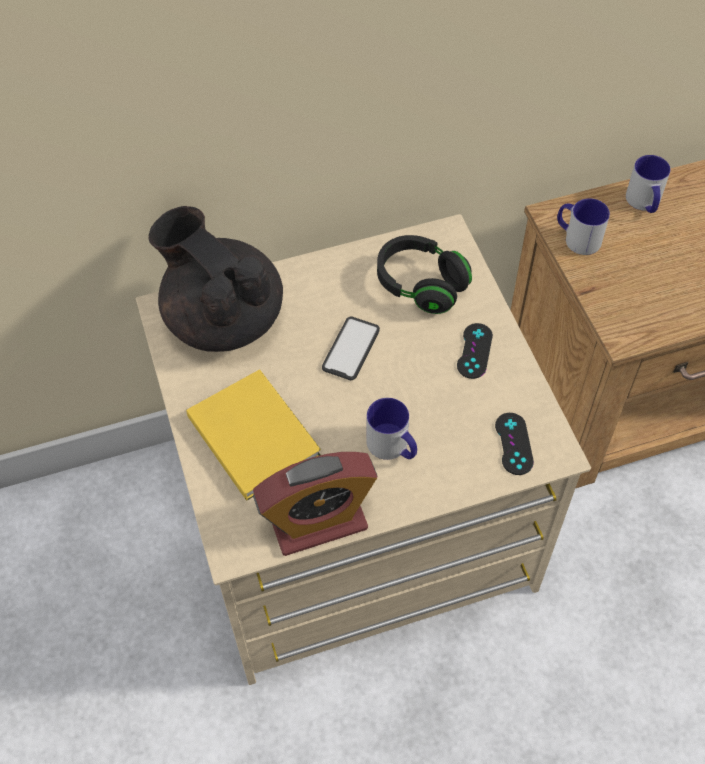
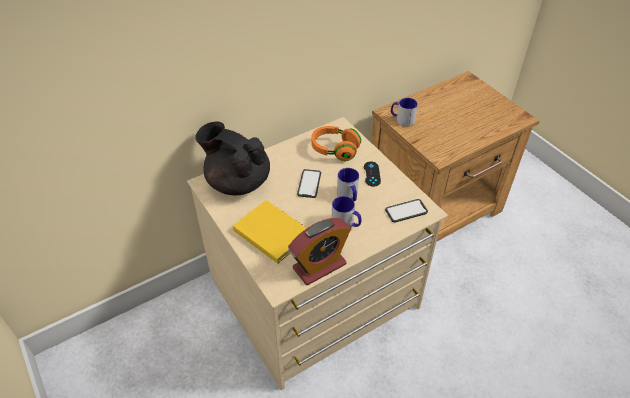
camera: 15 degrees left, 10 degrees down
black headphones [377,235,472,314] -> orange headphones [311,126,361,161]
black game controller [495,413,534,475] -> phone [385,199,428,222]
mug [626,155,670,213] -> mug moved to [337,168,359,201]

